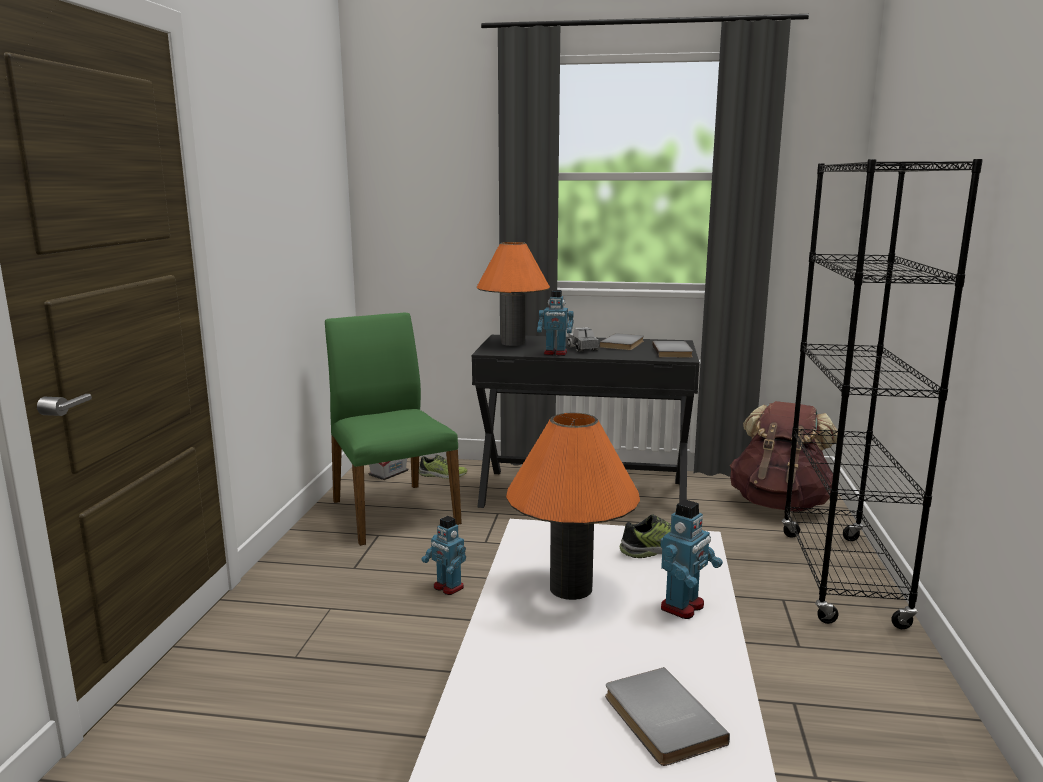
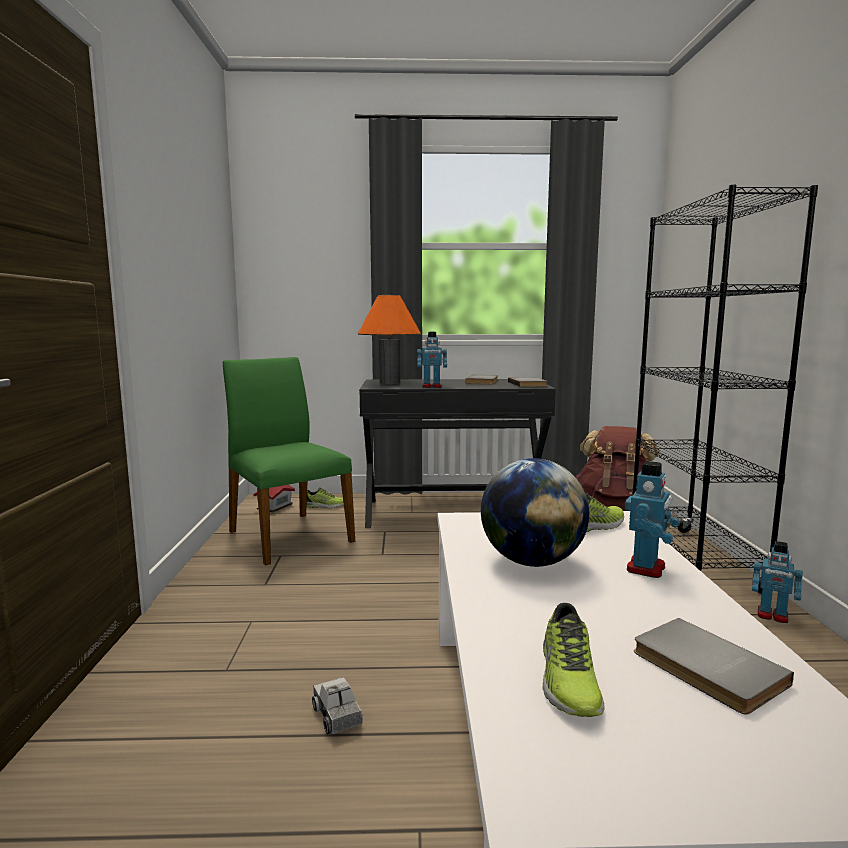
camera: 10 degrees left, 5 degrees down
toy robot [421,516,466,595] -> toy robot moved to [752,541,803,623]
orange table lamp [506,413,640,600] -> globe [481,458,589,567]
toy truck [567,327,599,352] -> toy truck moved to [312,677,363,735]
none -> shoe [543,603,605,717]

